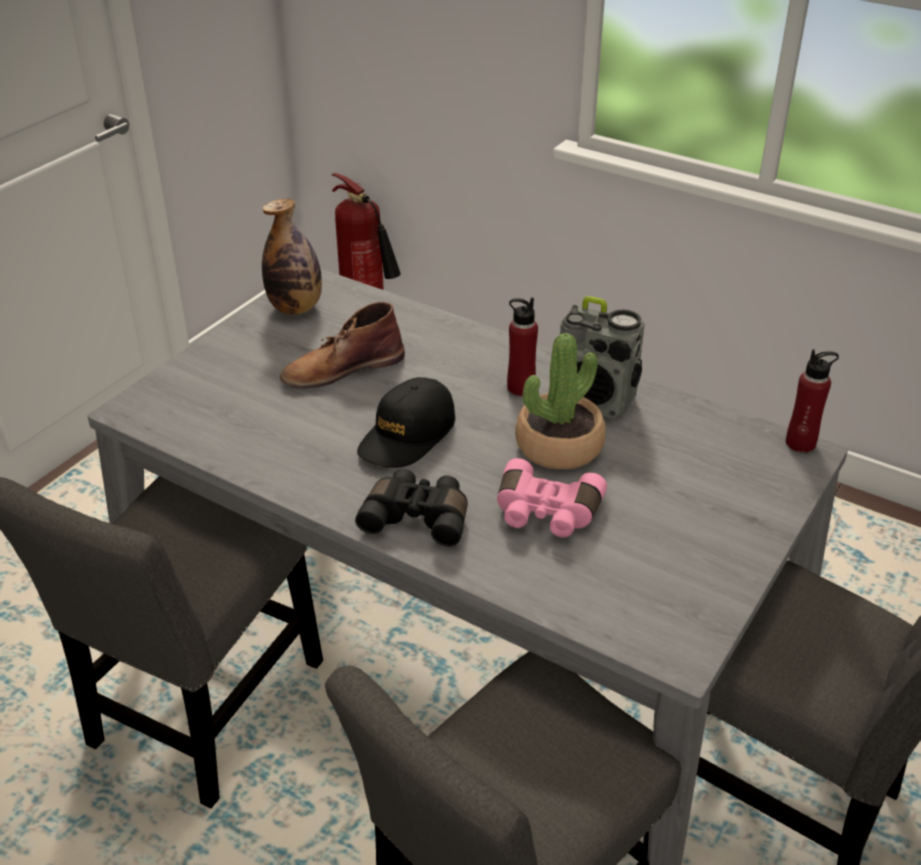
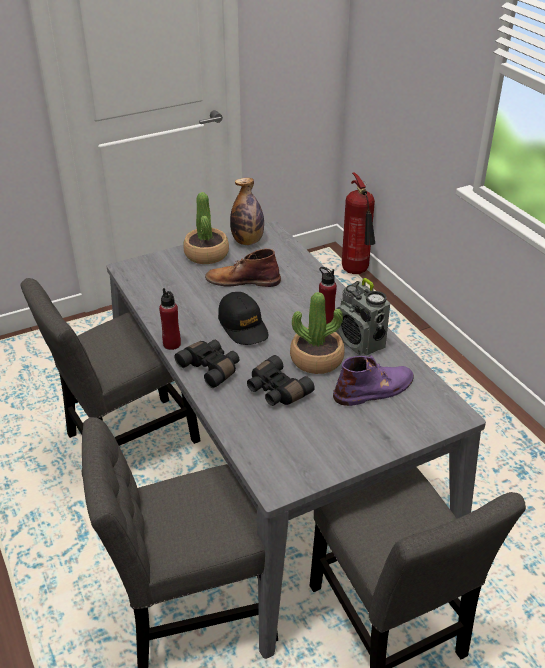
camera: 30 degrees right, 0 degrees up
black cap [357,377,455,468] -> black cap turned 90 degrees counterclockwise [218,292,268,345]
pink binoculars [497,458,607,538] -> black binoculars [247,355,315,406]
red bottle [786,349,839,453] -> red bottle moved to [159,288,181,350]
none -> potted plant [183,192,229,264]
none -> purple boot [333,355,414,406]

